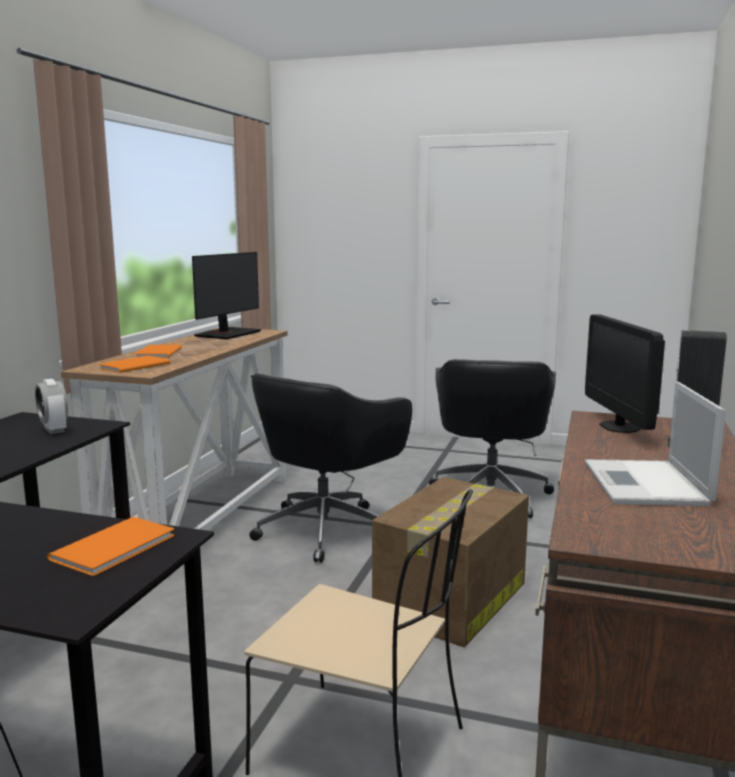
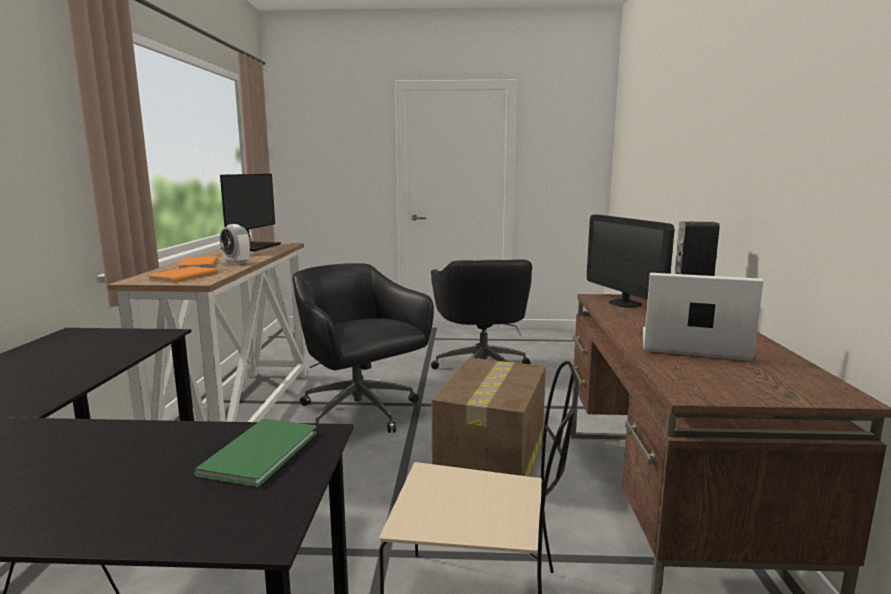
camera: 15 degrees left, 0 degrees up
alarm clock [35,379,68,434] -> alarm clock moved to [220,224,250,264]
orange book [47,517,174,576] -> green book [192,419,317,487]
black office chair [249,373,412,563] -> black office chair turned 120 degrees clockwise [292,263,434,433]
laptop [585,381,726,506] -> laptop turned 120 degrees clockwise [643,273,764,361]

